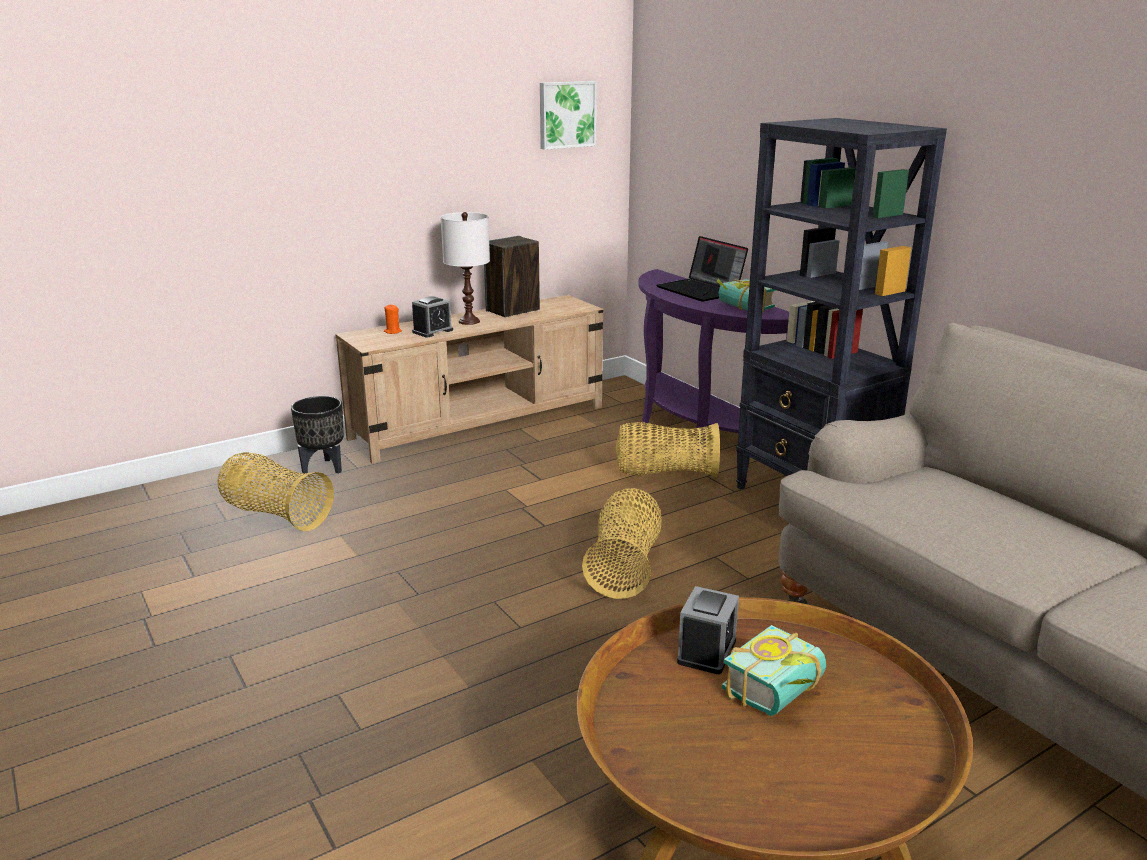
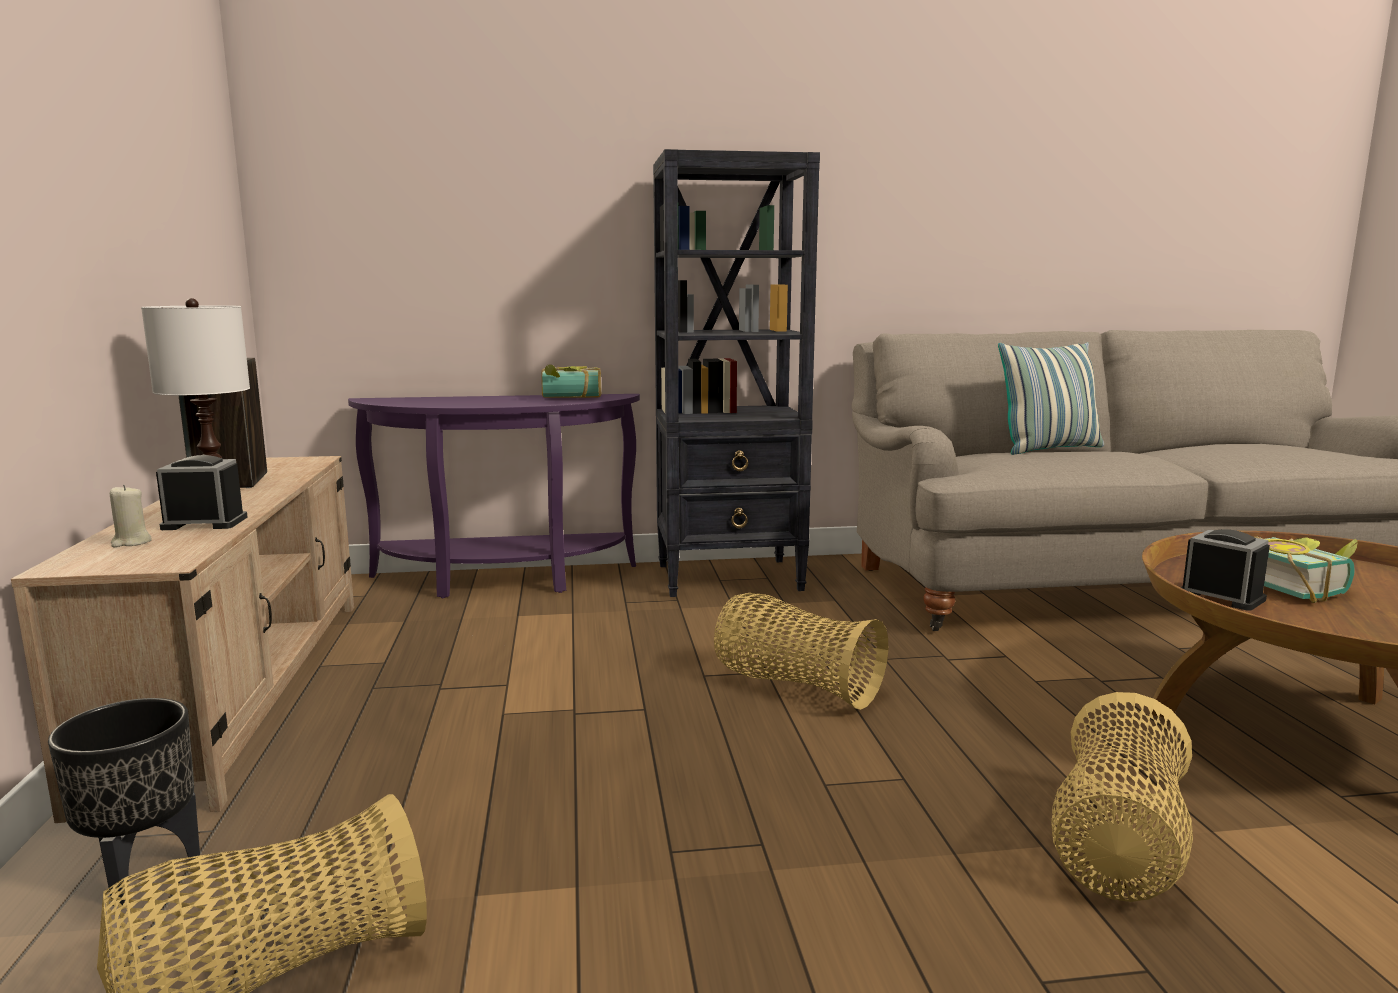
camera: 65 degrees left, 10 degrees down
orange candle [384,305,402,334] -> beige candle [110,485,152,547]
alarm clock [412,296,453,337] -> alarm clock turned 75 degrees counterclockwise [156,455,248,530]
picture [540,81,597,150] -> none
basket [615,422,720,477] -> basket moved to [1052,692,1193,902]
laptop [657,236,748,302] -> none
none -> pillow [998,342,1104,455]

